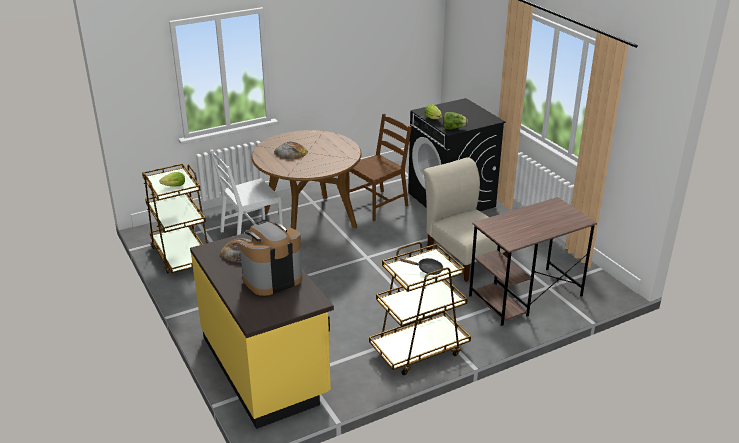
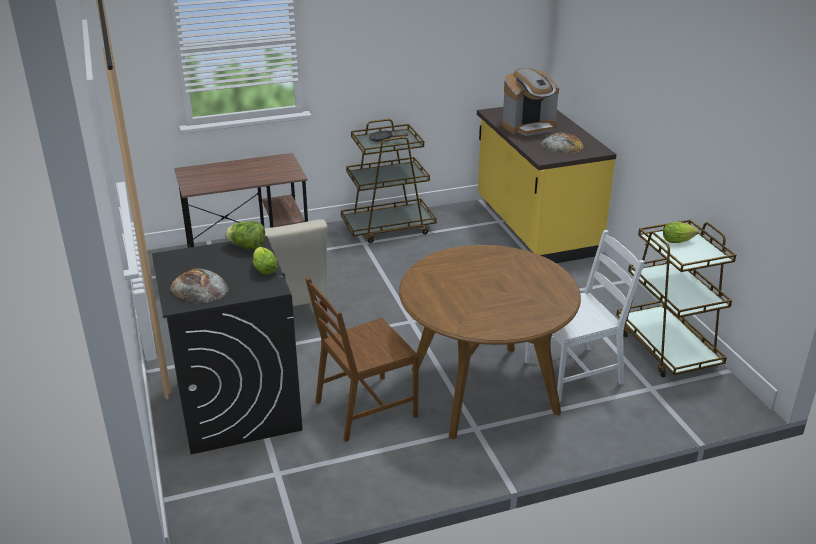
camera: 170 degrees left, 0 degrees up
bread [274,142,308,159] -> bread moved to [170,268,229,304]

